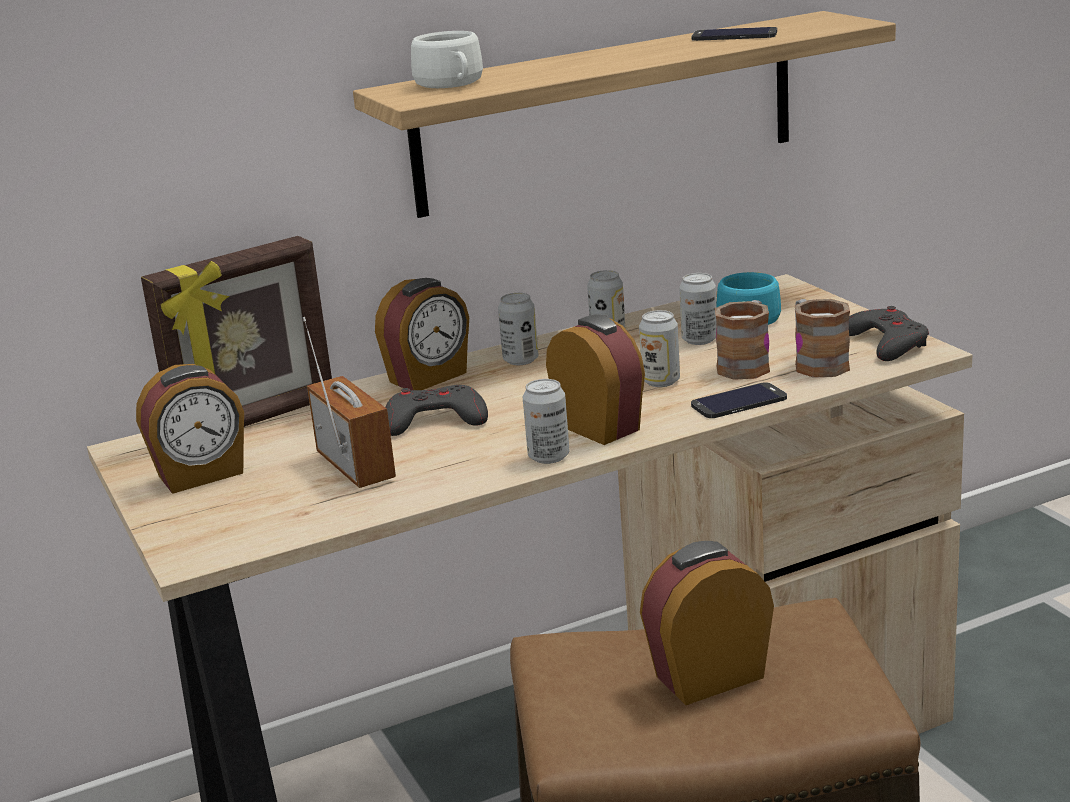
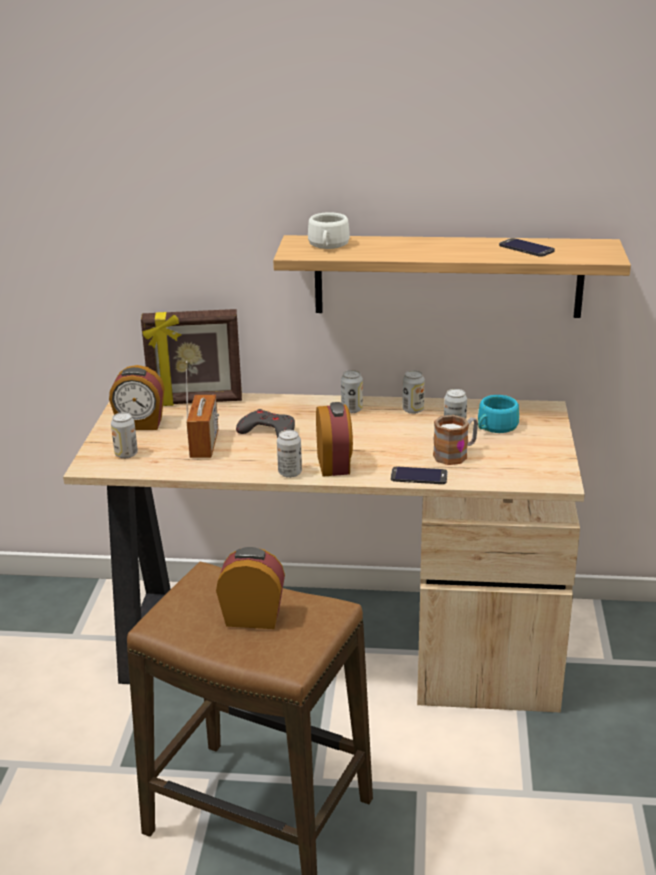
camera: 30 degrees right, 5 degrees up
alarm clock [375,278,469,390] -> none
can [639,310,680,387] -> can moved to [111,412,138,459]
mug [795,299,850,378] -> none
grey game controller [849,306,929,361] -> none

